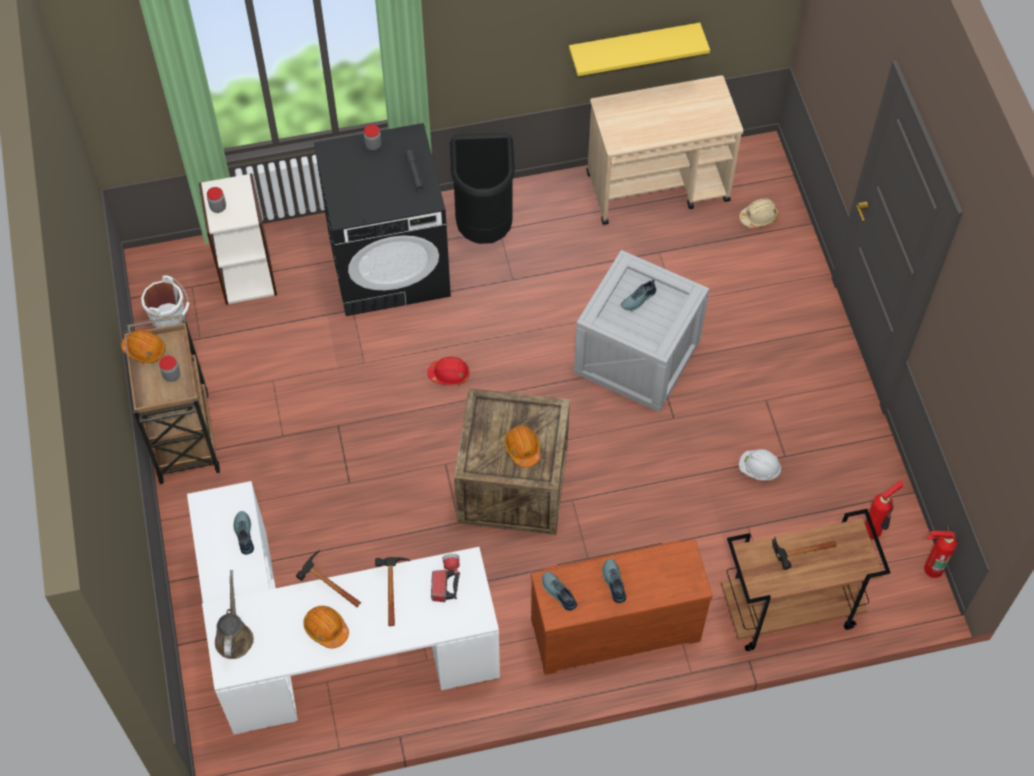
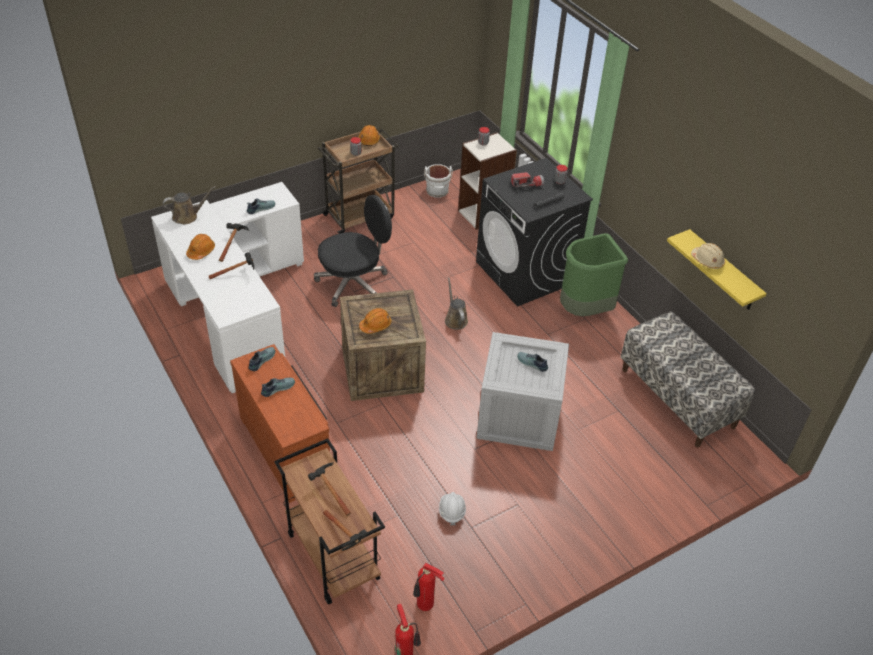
camera: 70 degrees right, 15 degrees down
red hard hat [428,357,470,386] -> brown watering can [445,278,468,330]
flashlight [431,554,460,602] -> flashlight moved to [511,172,544,187]
black trash can [450,133,515,244] -> green trash can [560,233,628,316]
beige cart [586,75,744,225] -> bench [621,312,755,447]
beige hard hat [740,198,778,228] -> beige hard hat moved to [691,243,725,269]
none -> black office chair [314,195,392,307]
none -> hammer [323,510,368,551]

